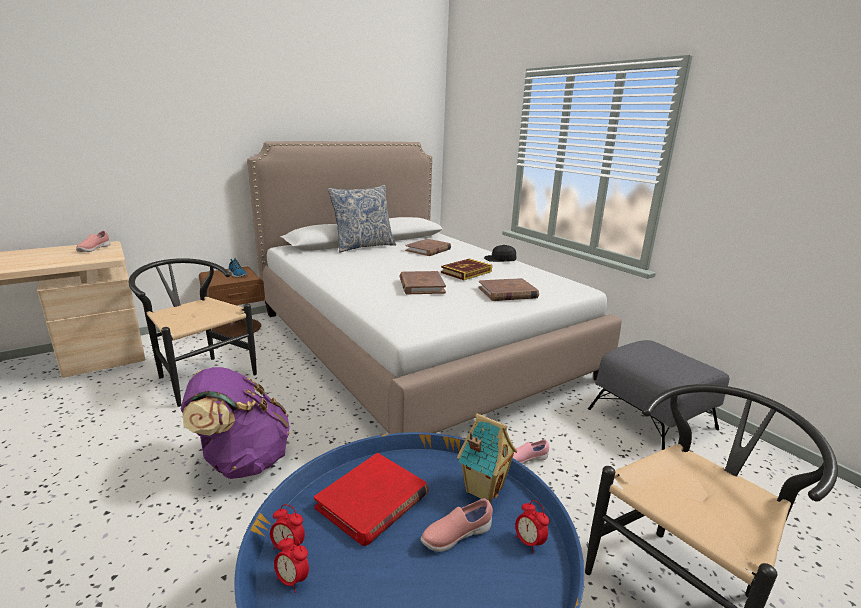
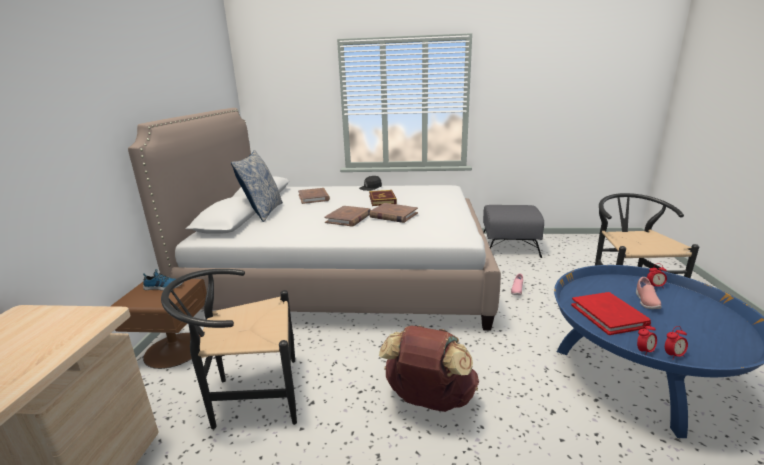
camera: 50 degrees left, 0 degrees up
pink shoe [76,230,110,252] -> none
purple backpack [181,367,289,479] -> brown backpack [379,325,479,412]
toy house [457,413,517,503] -> none
brown book [478,278,539,301] -> brown book moved to [324,206,371,226]

